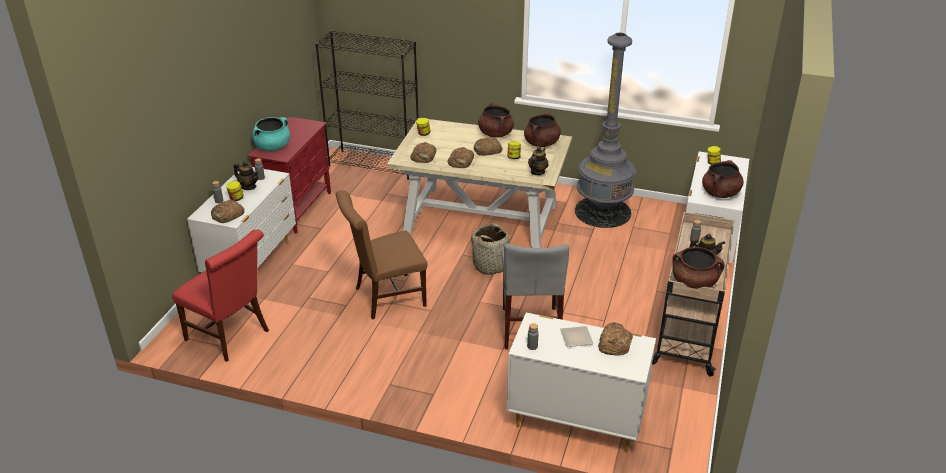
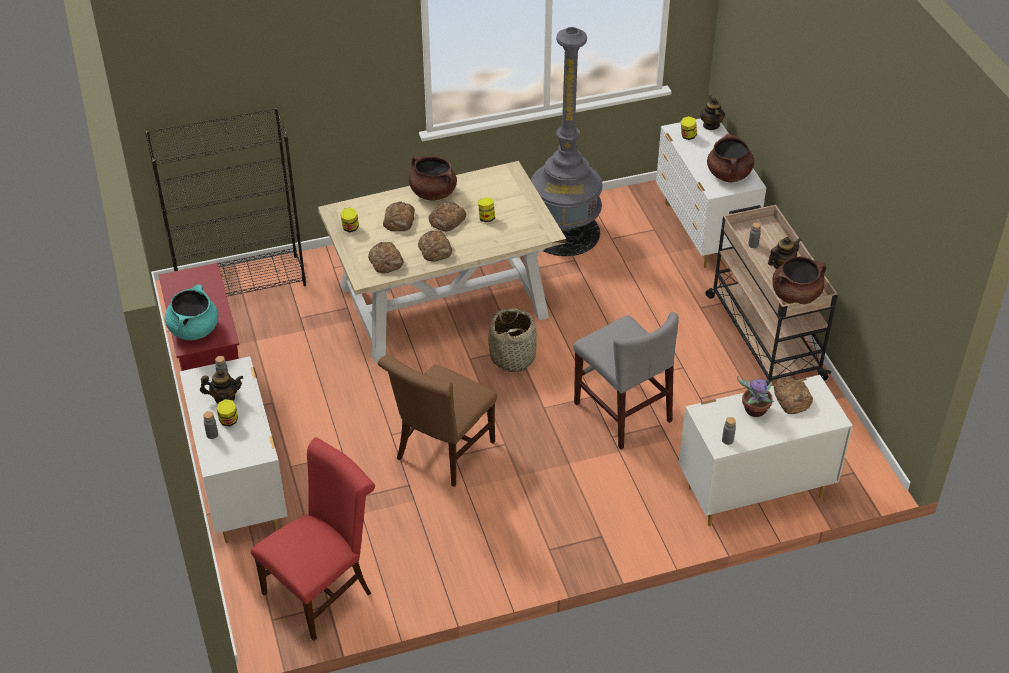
camera: 35 degrees left, 10 degrees up
red chair [172,229,269,362] -> red chair turned 45 degrees counterclockwise [251,437,375,641]
bread [211,200,245,223] -> bread moved to [383,202,415,231]
brown cooking pot [524,112,561,147] -> none
teapot [528,147,549,175] -> teapot moved to [700,96,725,130]
plate [560,326,593,347] -> potted plant [737,376,774,417]

